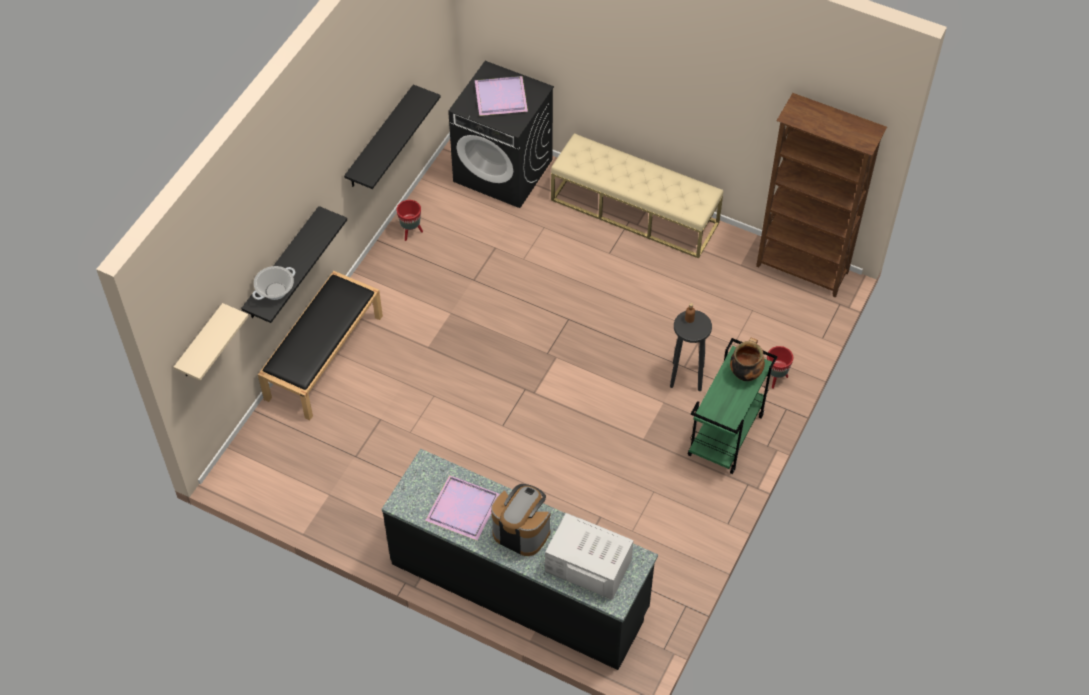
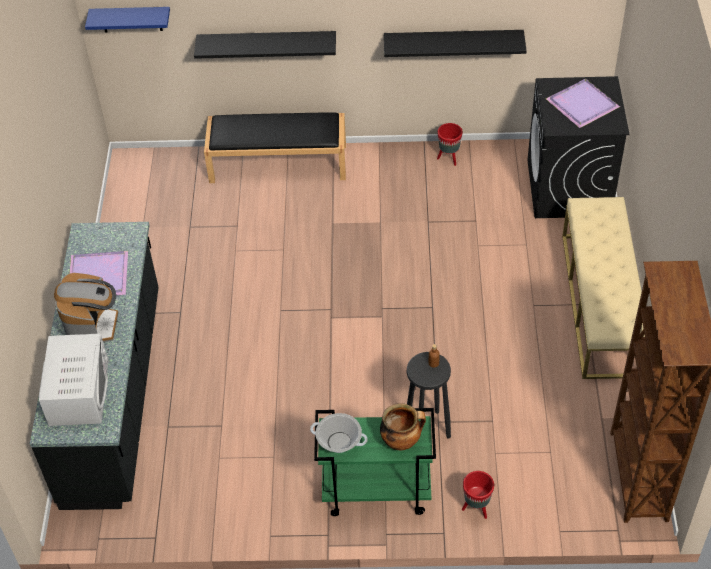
camera: 65 degrees right, 5 degrees down
beige shelf [174,303,249,381] -> blue shelf [85,7,170,32]
cooking pot [252,266,295,300] -> cooking pot moved to [310,413,368,453]

